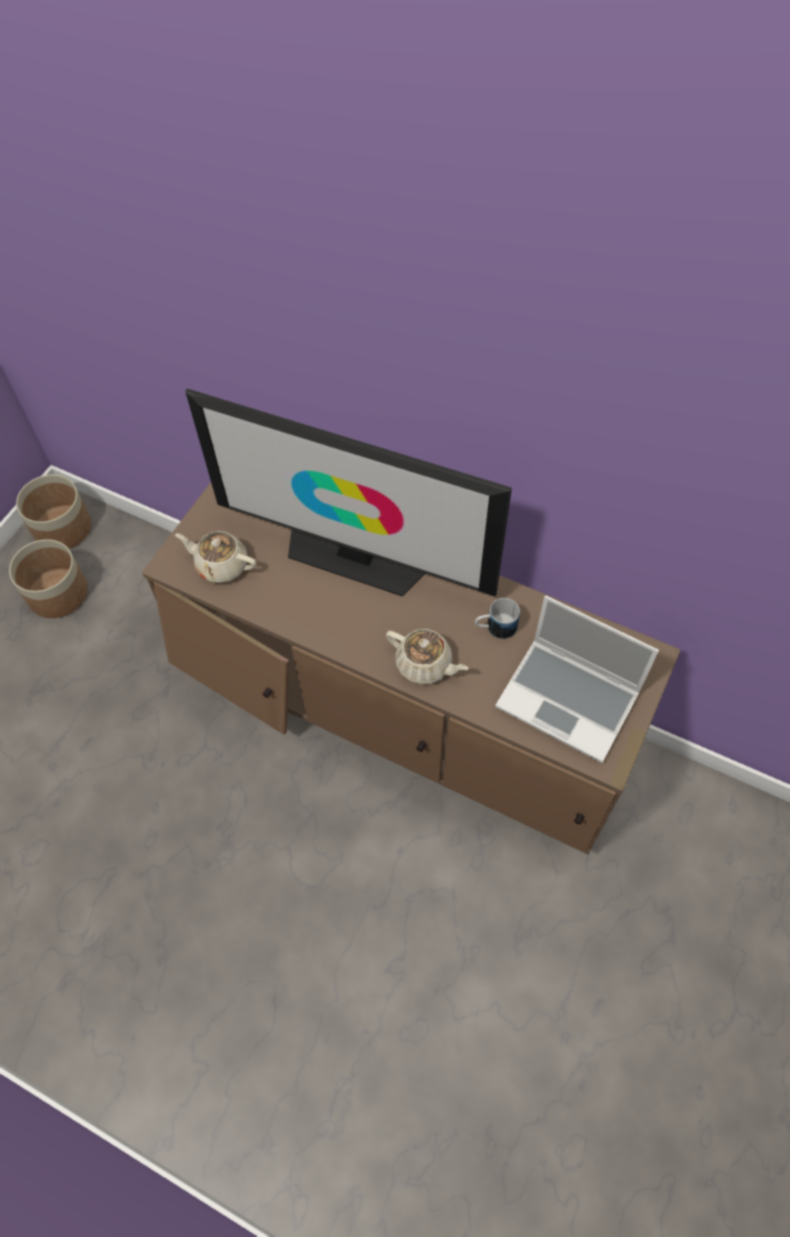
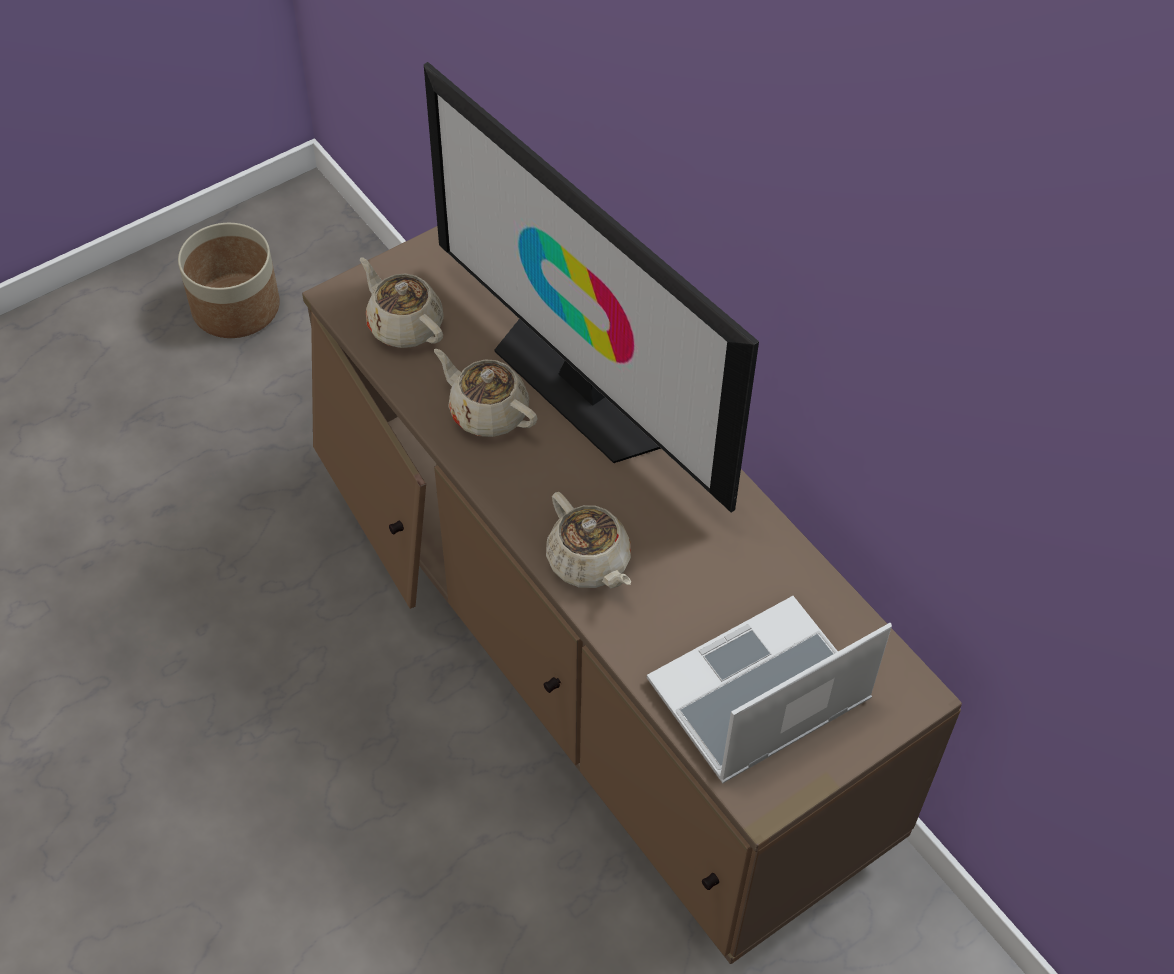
camera: 25 degrees right, 5 degrees down
planter [16,475,91,549] -> none
mug [475,598,520,639] -> none
laptop [495,596,659,763] -> laptop turned 90 degrees clockwise [647,596,892,783]
none -> beige teapot [434,349,538,437]

